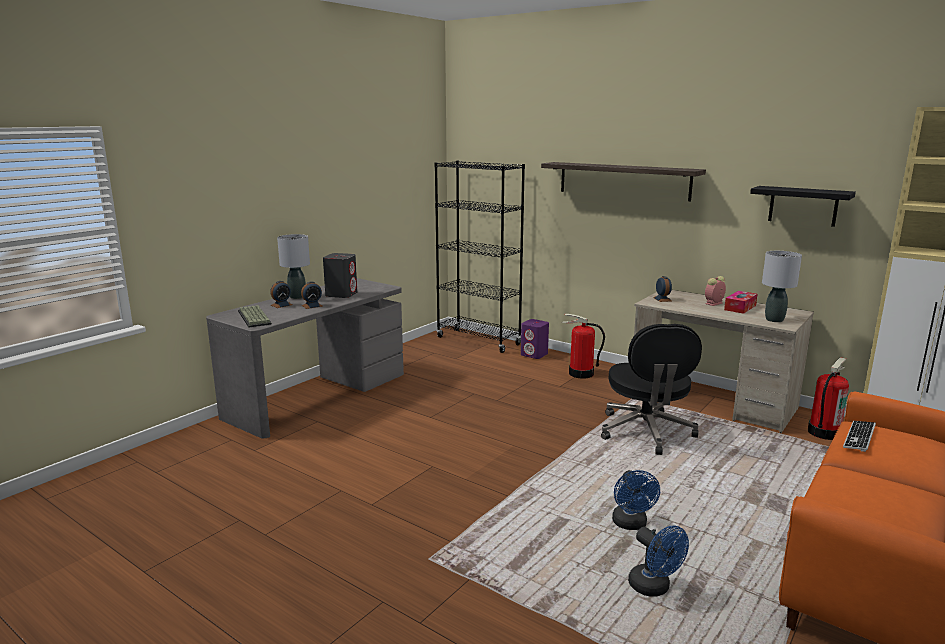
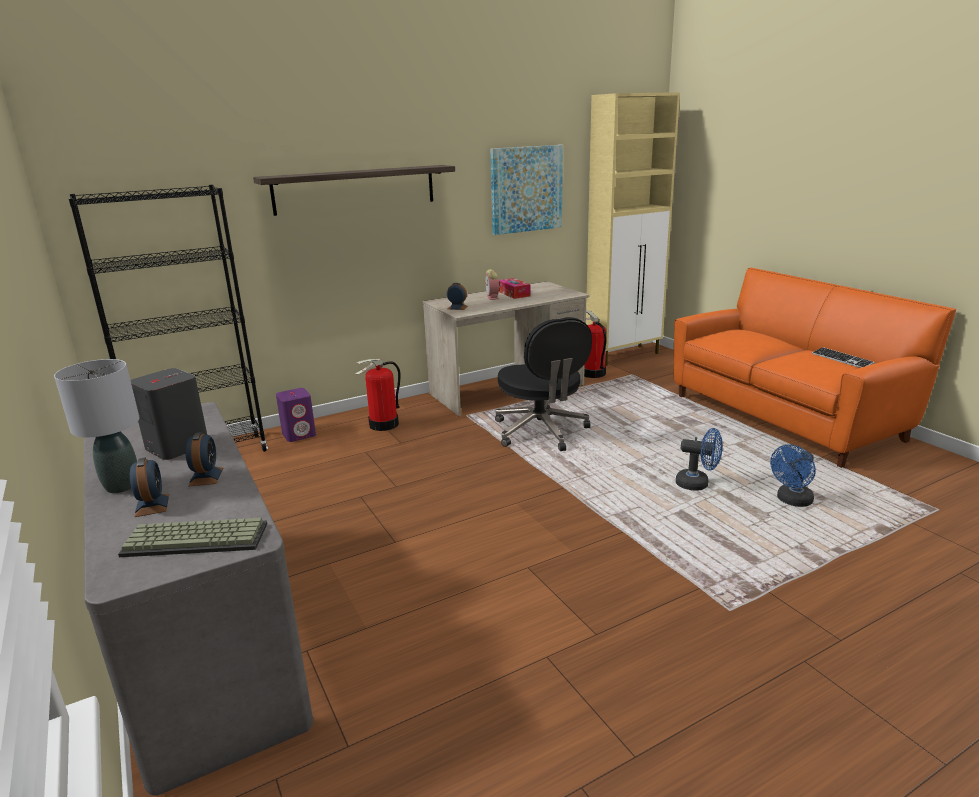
camera: 65 degrees left, 5 degrees up
black office chair [601,324,702,455] -> black office chair turned 45 degrees clockwise [495,317,592,451]
blue fan [628,525,689,597] -> blue fan turned 150 degrees clockwise [770,444,816,507]
black shelf [750,186,856,227] -> picture [490,145,563,235]
grey table lamp [762,251,802,322] -> none
keyboard [843,421,876,452] -> keyboard moved to [812,347,875,368]

